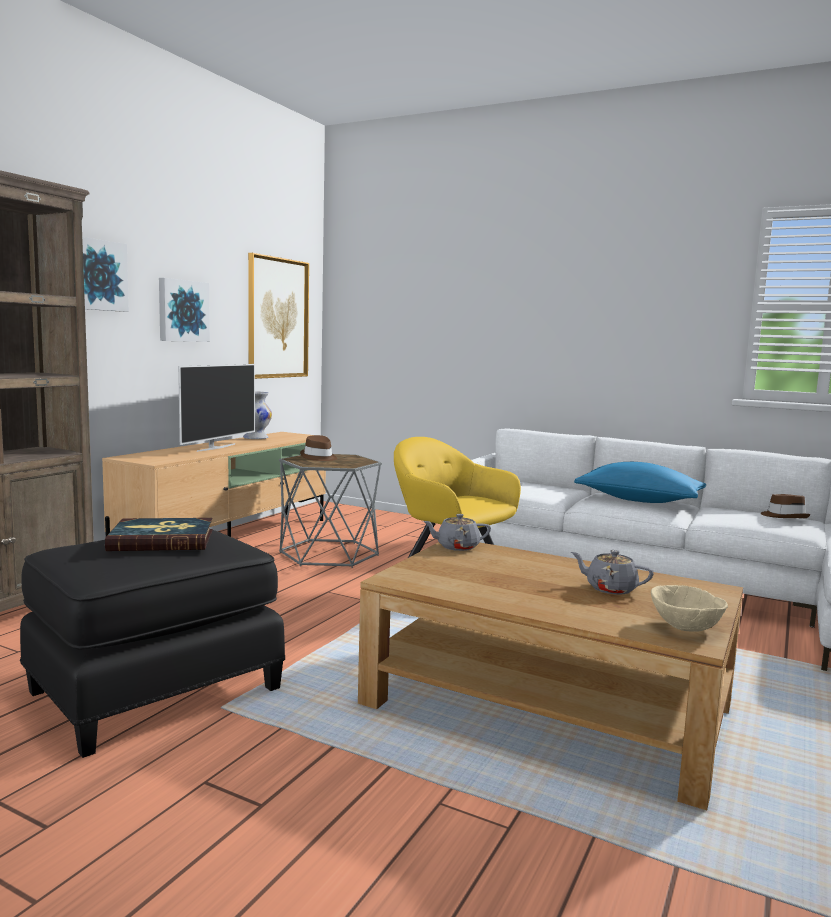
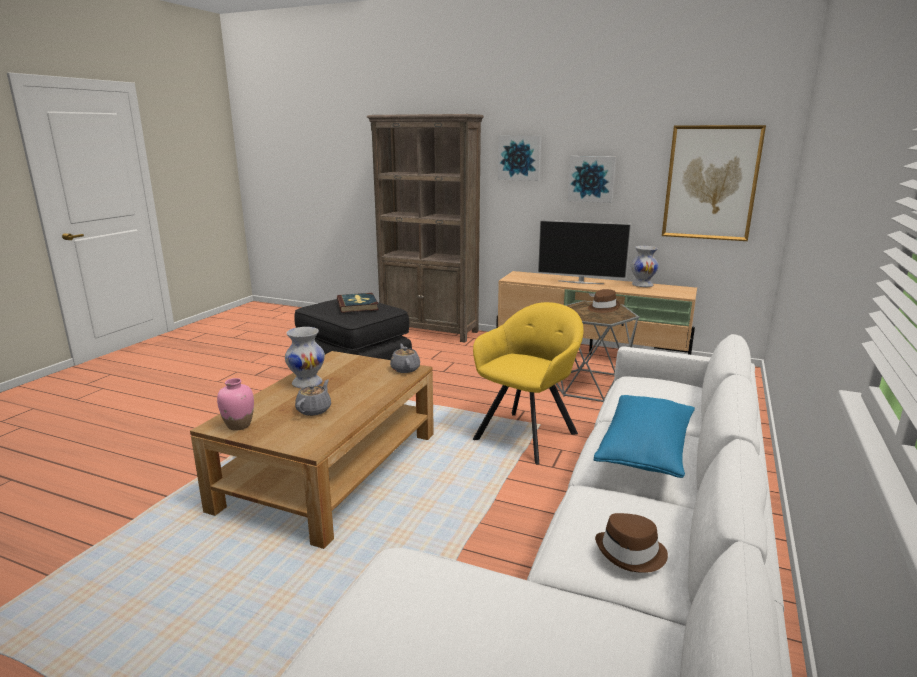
camera: 85 degrees right, 10 degrees up
beige bowl [651,585,728,632] -> pink vase [217,378,254,431]
none -> white vase [285,327,325,388]

